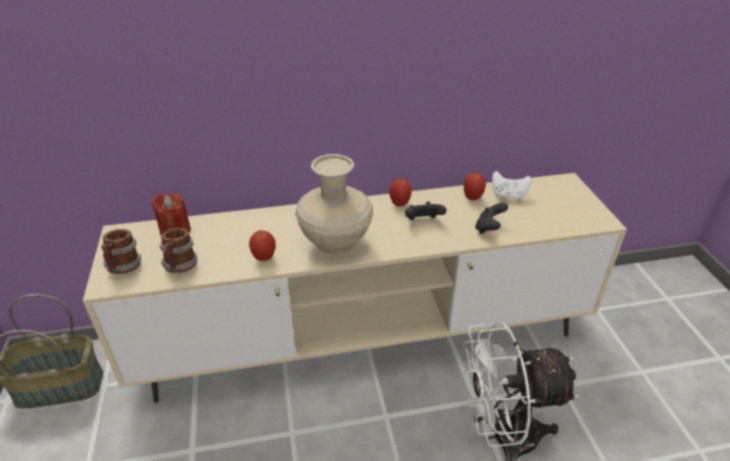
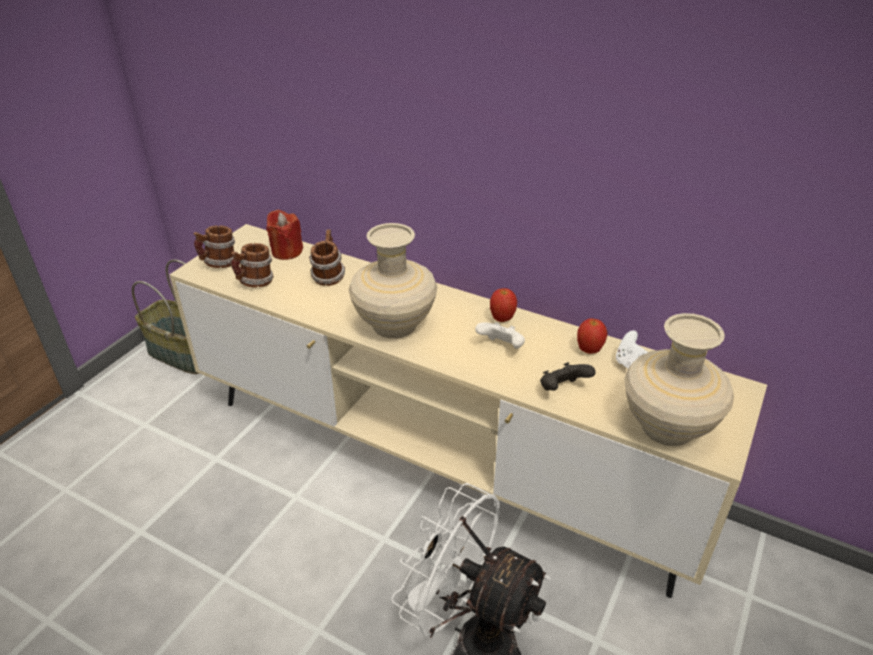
camera: 40 degrees right, 0 degrees up
apple [249,230,276,261] -> none
black game controller [405,202,446,220] -> white game controller [475,322,525,349]
none -> mug [309,230,345,286]
none -> beige vase [624,313,734,446]

